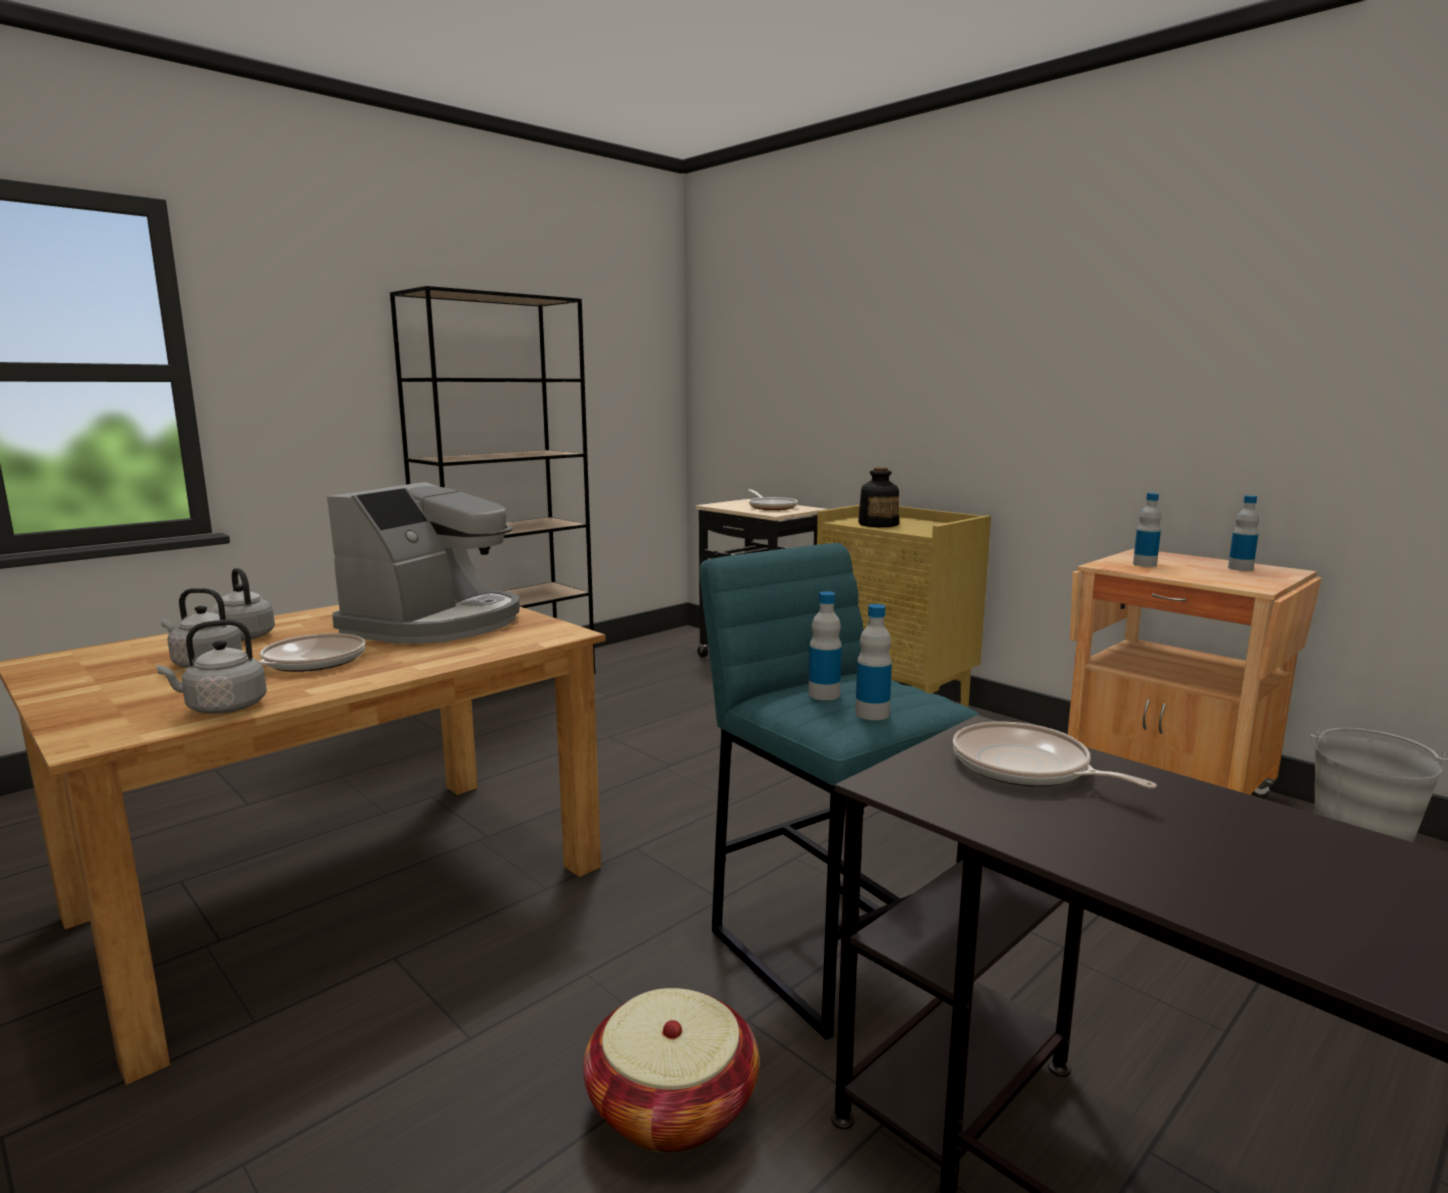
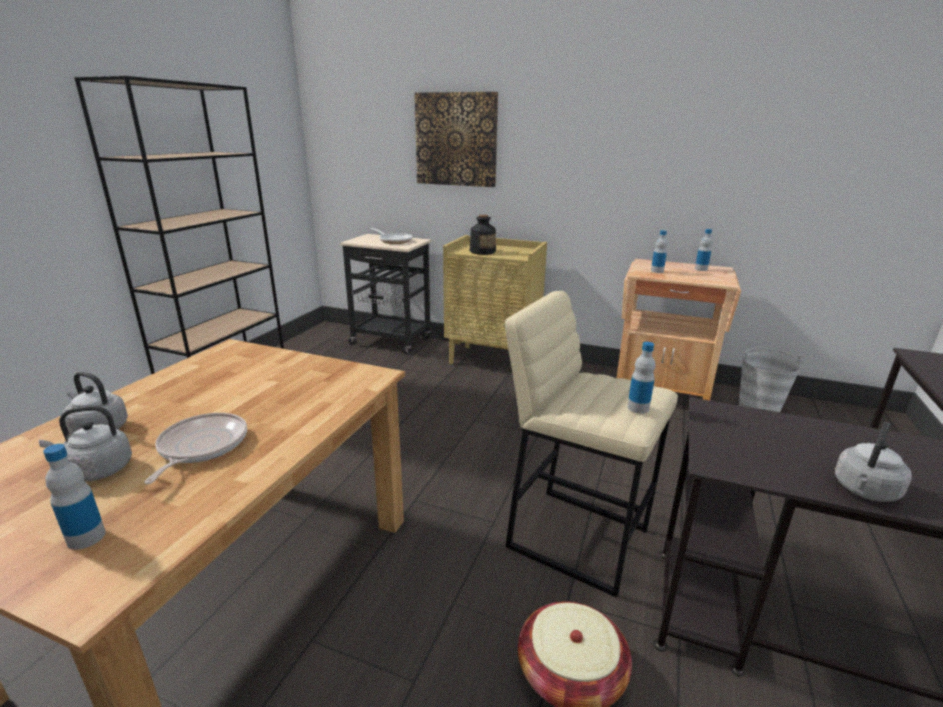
camera: 25 degrees left, 10 degrees up
grey kettle [156,620,267,714] -> grey kettle moved to [835,423,912,502]
coffee machine [327,482,520,644] -> none
turquoise stool [700,543,982,1040] -> beige stool [505,291,678,598]
bottle [808,591,842,700] -> bottle moved to [43,444,106,550]
frying pan [953,721,1157,789] -> none
none -> picture [414,92,498,187]

